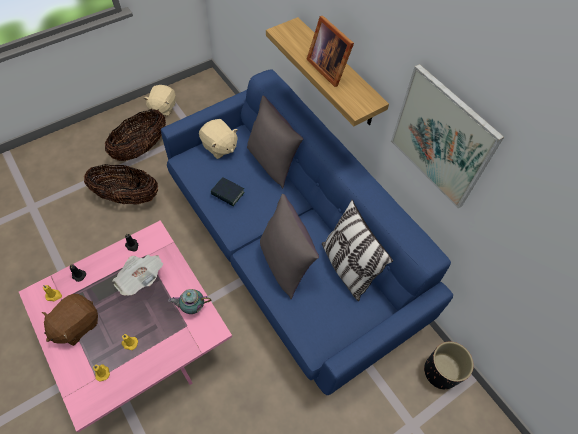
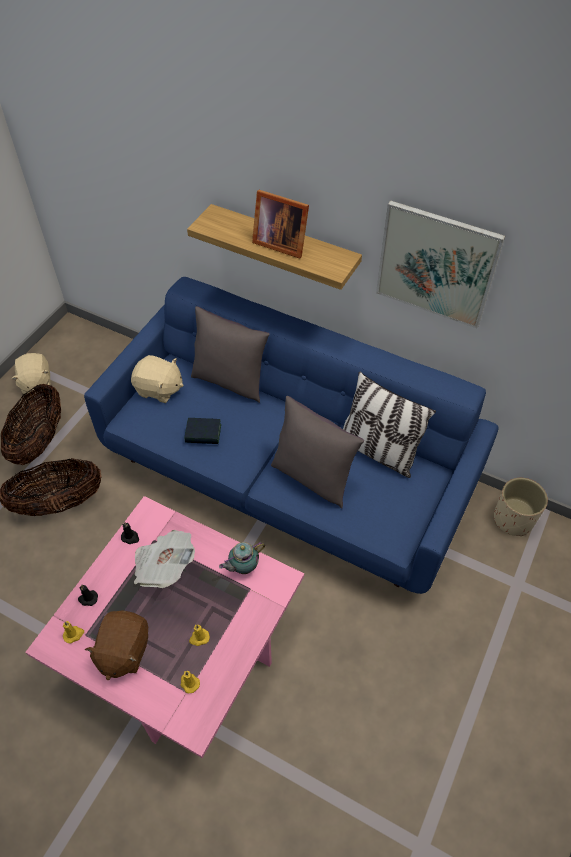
camera: 25 degrees left, 5 degrees down
black planter [424,342,474,390] -> beige planter [494,478,548,536]

